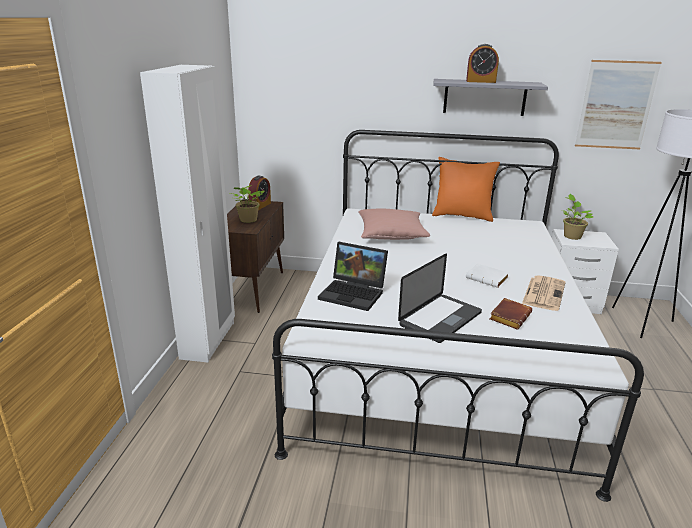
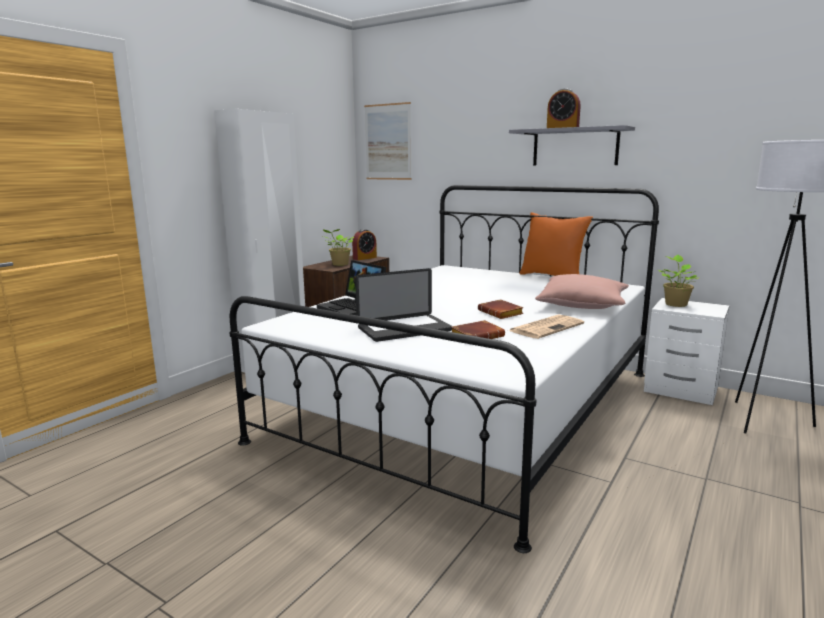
camera: 25 degrees right, 10 degrees down
pink pillow [358,208,430,240] -> pink pillow moved to [535,274,629,309]
white book [466,263,509,288] -> brown book [478,299,524,319]
picture [575,60,662,149] -> picture moved to [364,102,411,180]

